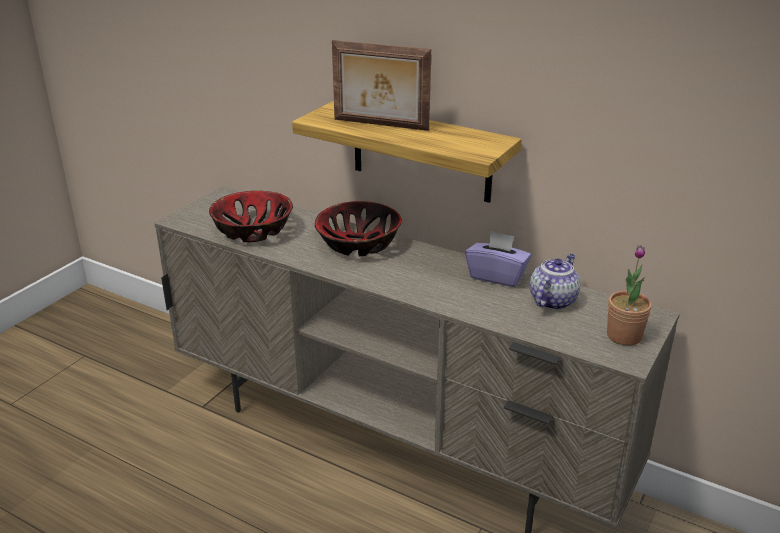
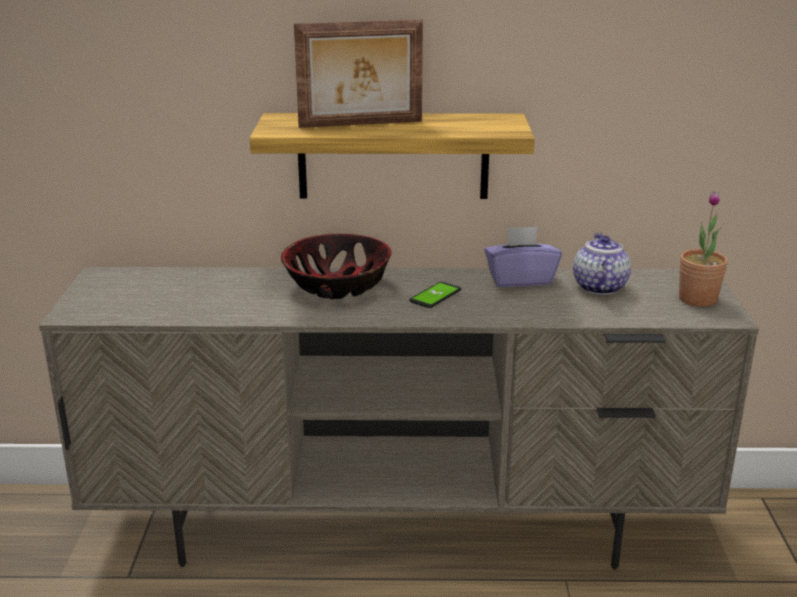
camera: 30 degrees left, 5 degrees down
bowl [209,191,293,242] -> none
none -> phone [409,282,461,308]

